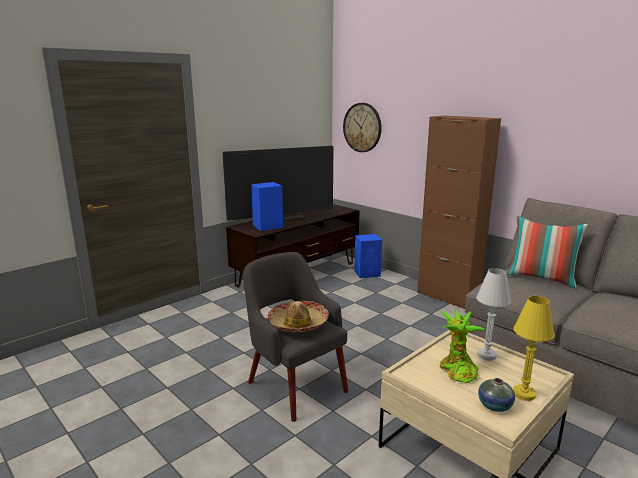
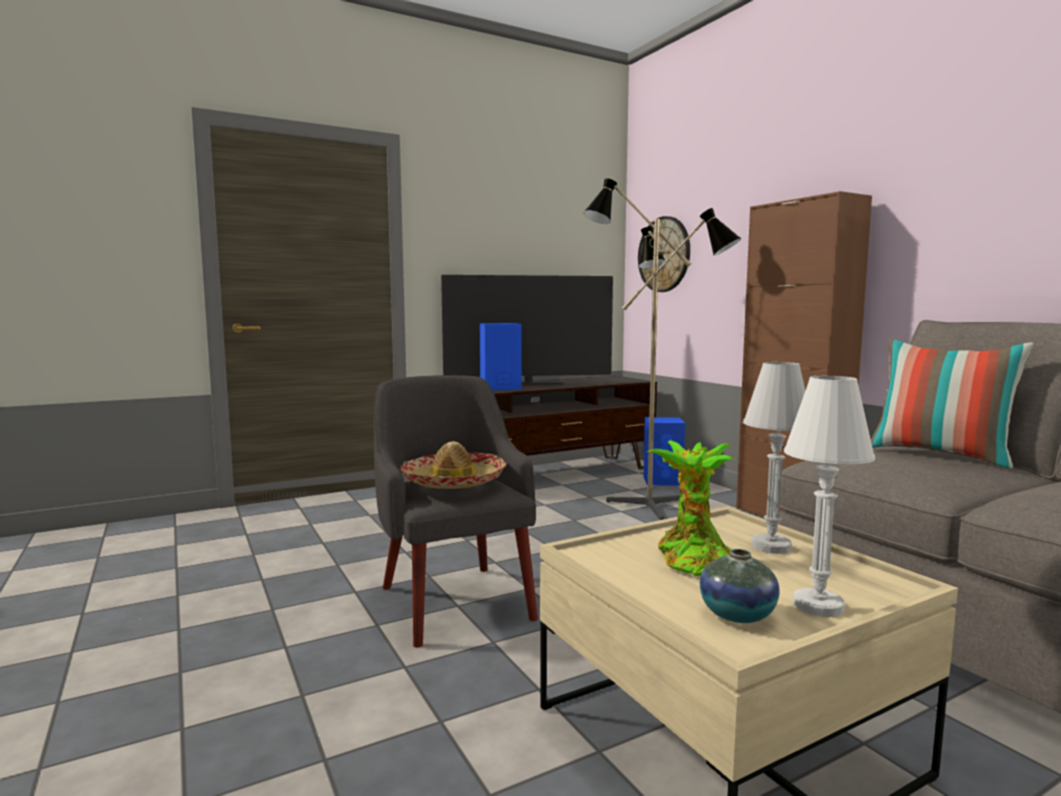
camera: 15 degrees right, 10 degrees down
yellow table lamp [513,296,555,401] -> white table lamp [784,376,875,617]
none -> floor lamp [584,178,741,520]

